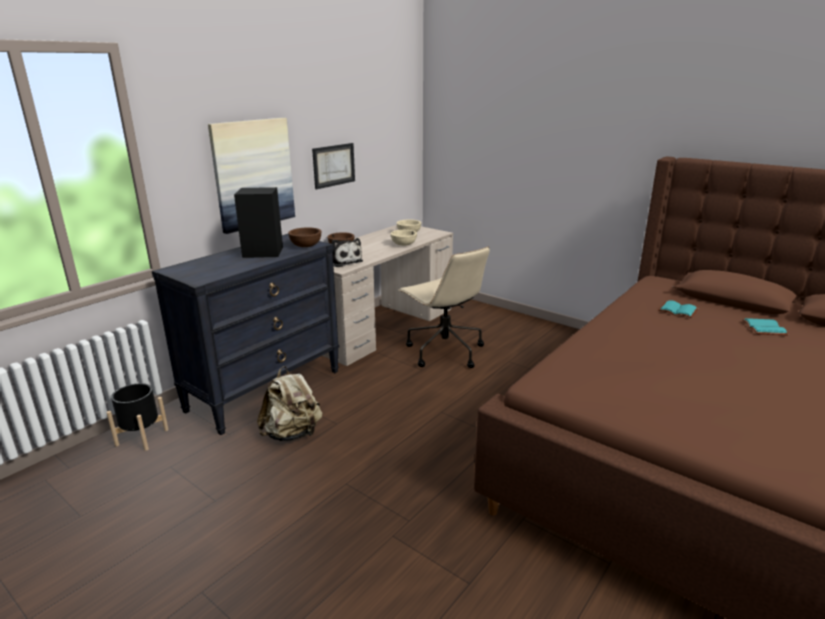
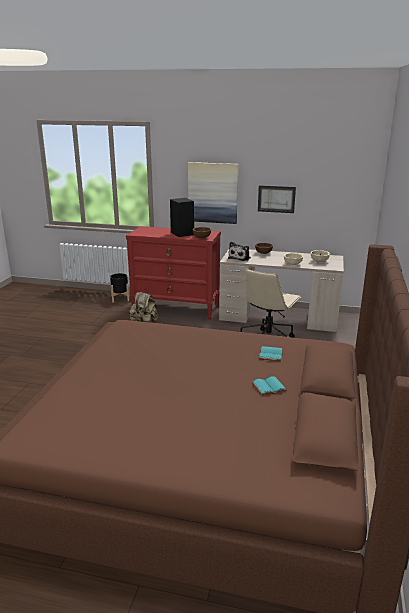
camera: 65 degrees right, 0 degrees up
black dresser [152,234,339,435] -> red dresser [126,226,221,320]

